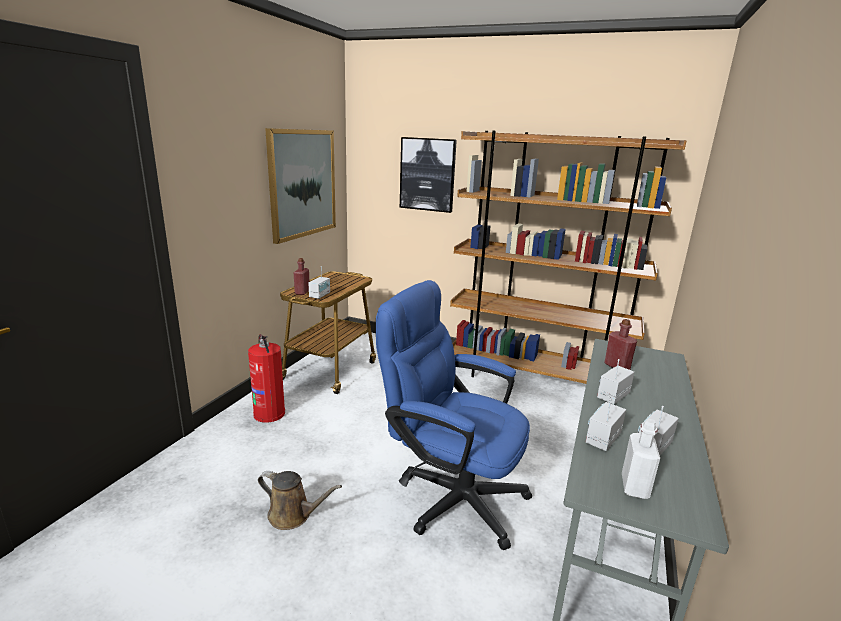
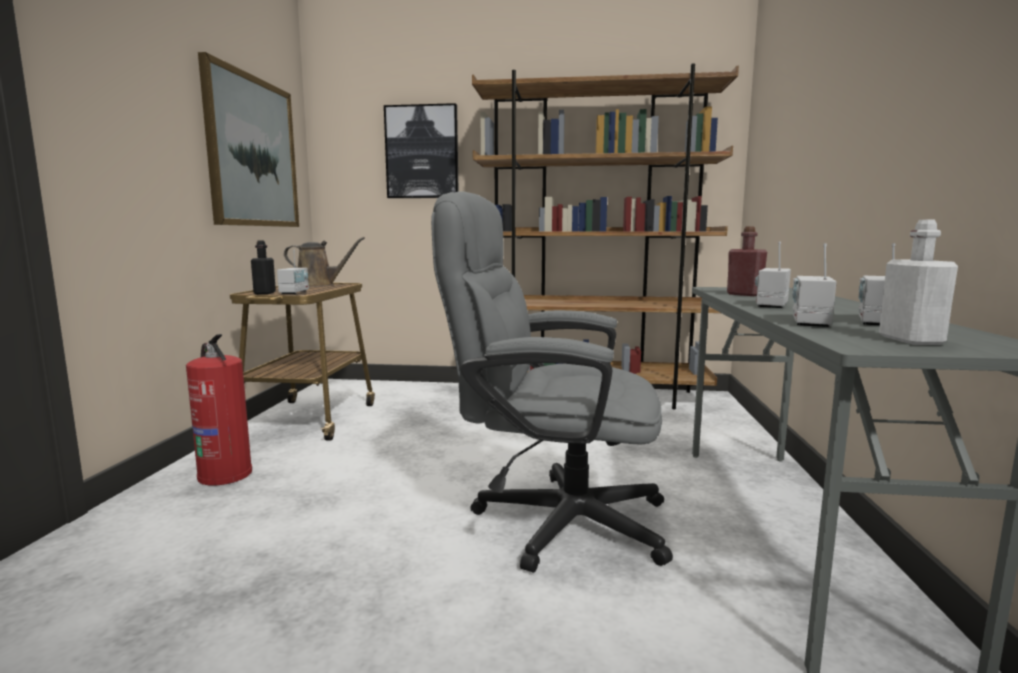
camera: 15 degrees left, 10 degrees down
brown watering can [258,471,342,530] -> brown watering can moved to [284,237,365,287]
red bottle [294,258,309,295] -> black bottle [251,240,276,295]
blue office chair [376,280,532,550] -> grey office chair [431,191,673,573]

